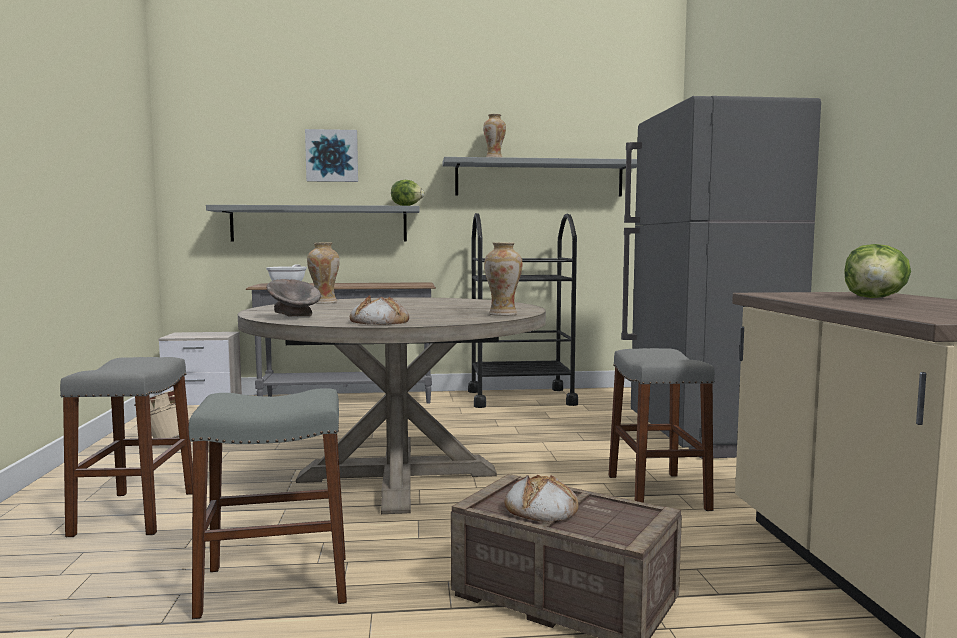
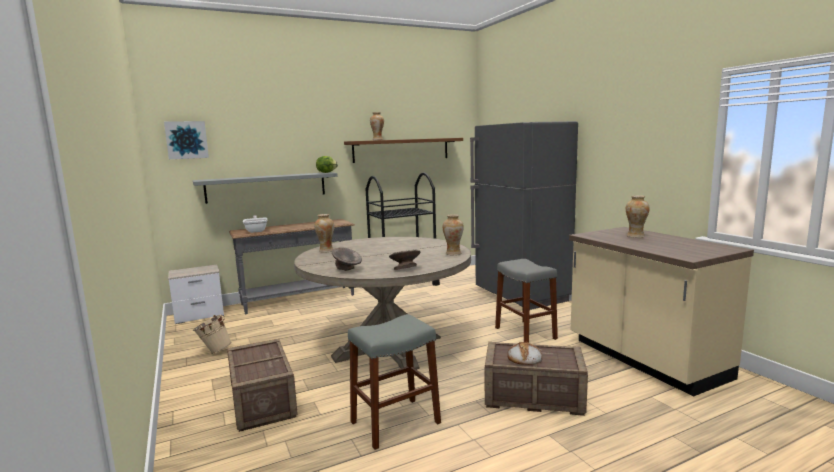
camera: 20 degrees left, 5 degrees up
grey stool [60,357,193,537] -> crate [227,339,298,432]
picture [305,129,358,182] -> picture moved to [164,121,209,159]
bread [350,295,409,325] -> grey bowl [389,250,420,270]
grey shelf [443,157,637,197] -> brown shelf [344,138,463,163]
lettuce [844,244,911,298] -> vase [626,195,650,238]

